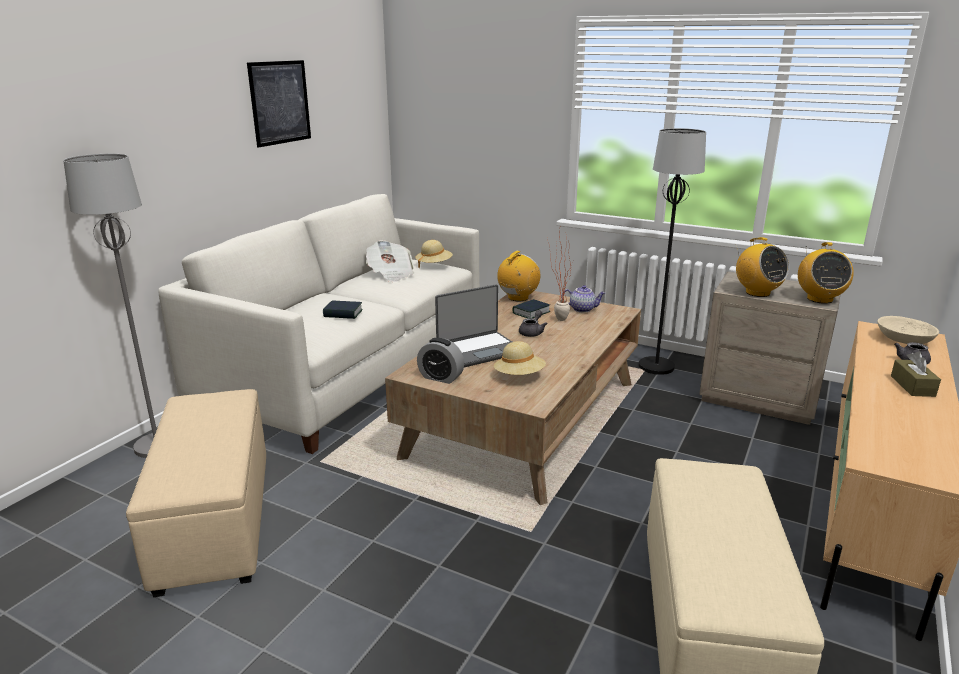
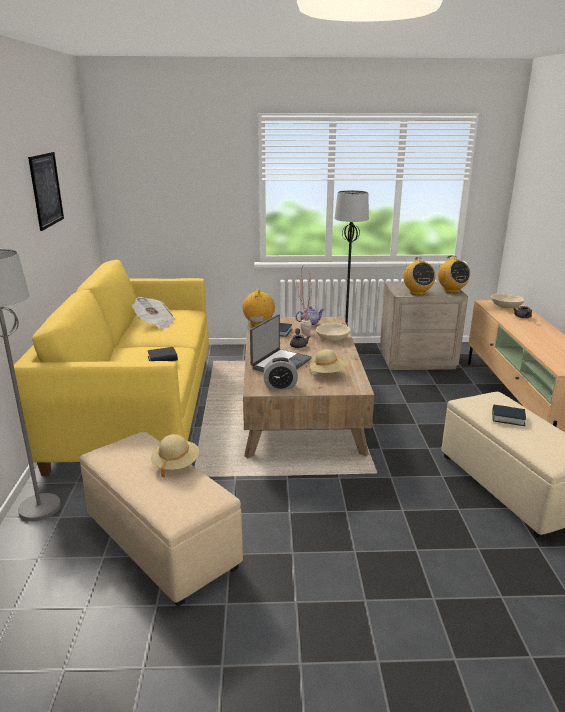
camera: 30 degrees left, 0 degrees up
white sofa [158,194,480,454] -> yellow sofa [14,260,209,476]
beige hat [416,240,453,269] -> beige hat moved to [151,434,199,478]
radio [735,237,789,297] -> radio turned 45 degrees clockwise [403,257,436,295]
brown tissue box [891,352,941,397] -> none
none -> beige bowl [316,323,350,341]
none -> book [492,405,526,426]

